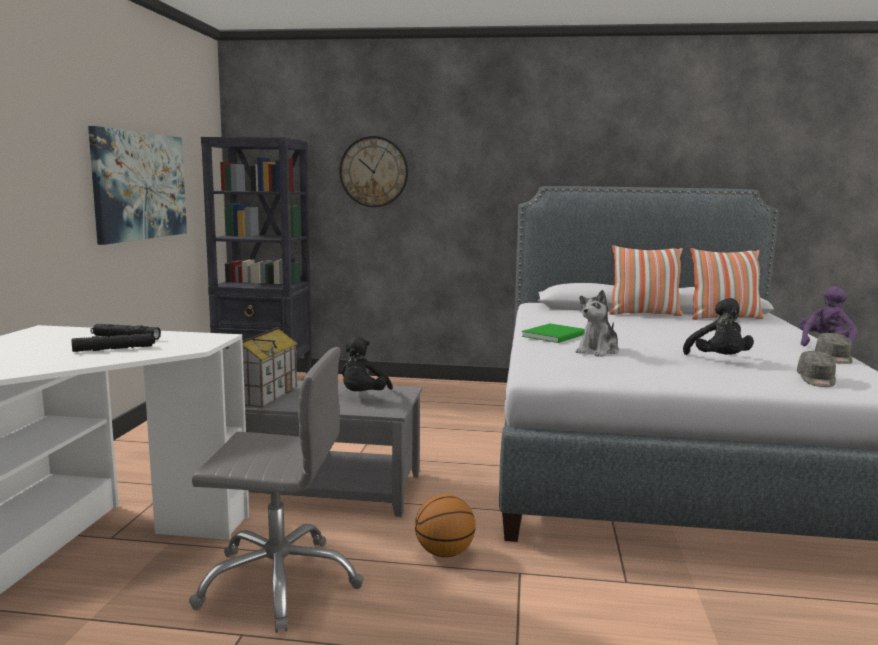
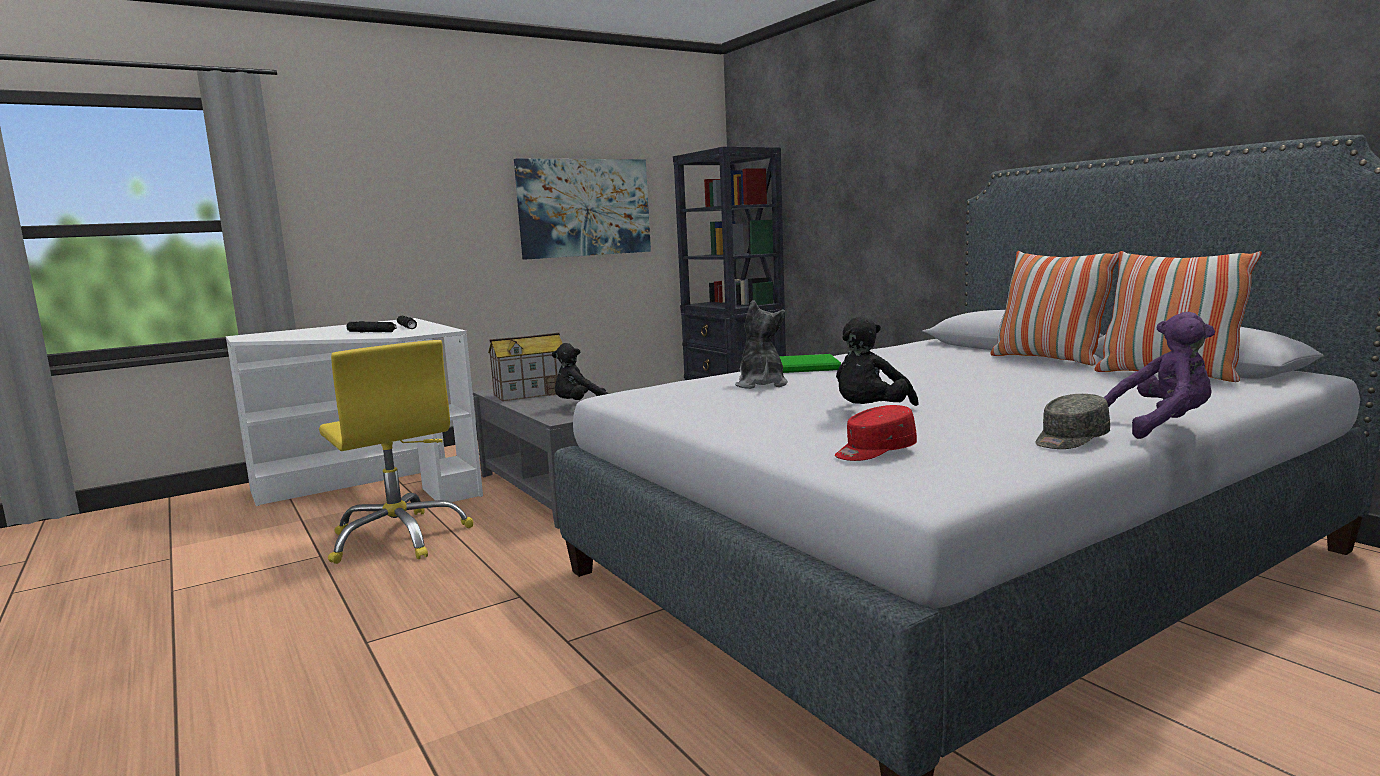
camera: 50 degrees right, 0 degrees up
grey office chair [189,347,364,633] -> yellow office chair [319,340,474,564]
wall clock [339,136,408,207] -> none
basketball [415,494,475,558] -> none
plush toy [576,290,619,357] -> plush toy turned 90 degrees clockwise [735,300,788,389]
grey cap [797,351,836,387] -> red cap [835,405,917,461]

